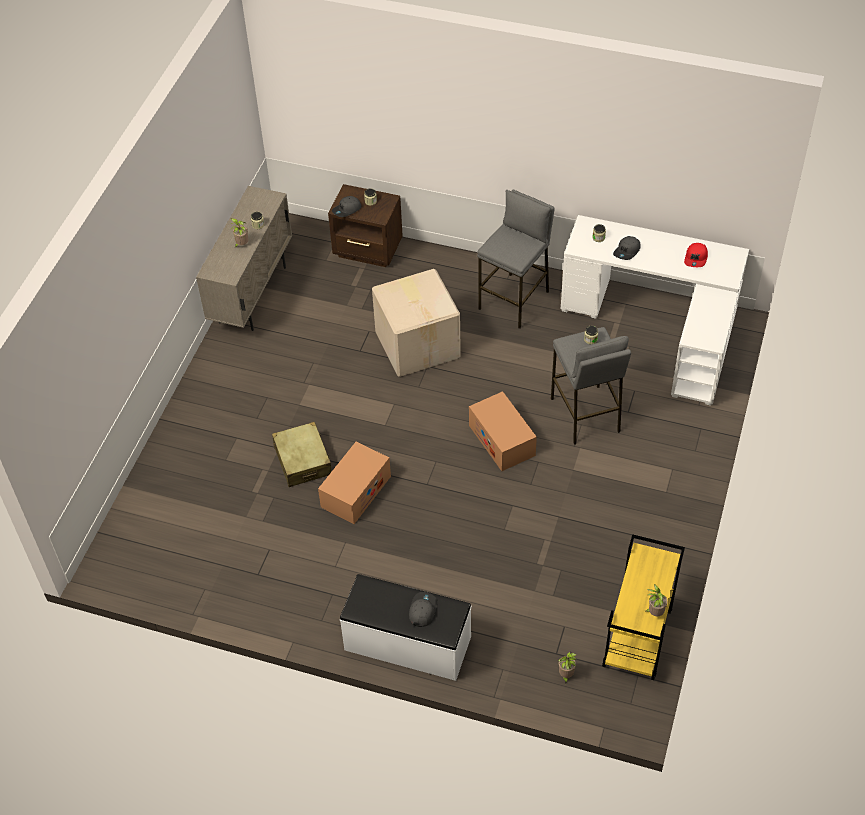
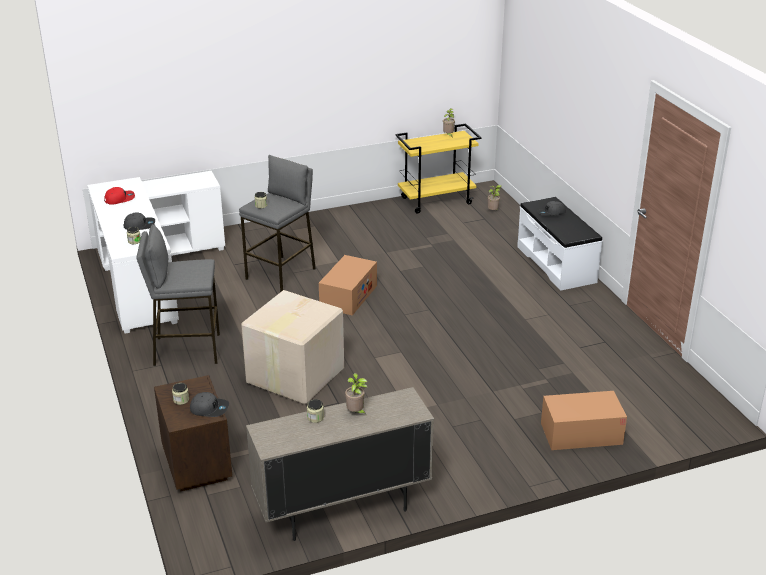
camera: 130 degrees left, 20 degrees down
beige suitcase [272,422,331,487] -> none
cardboard box [318,442,391,524] -> cardboard box moved to [541,391,627,450]

